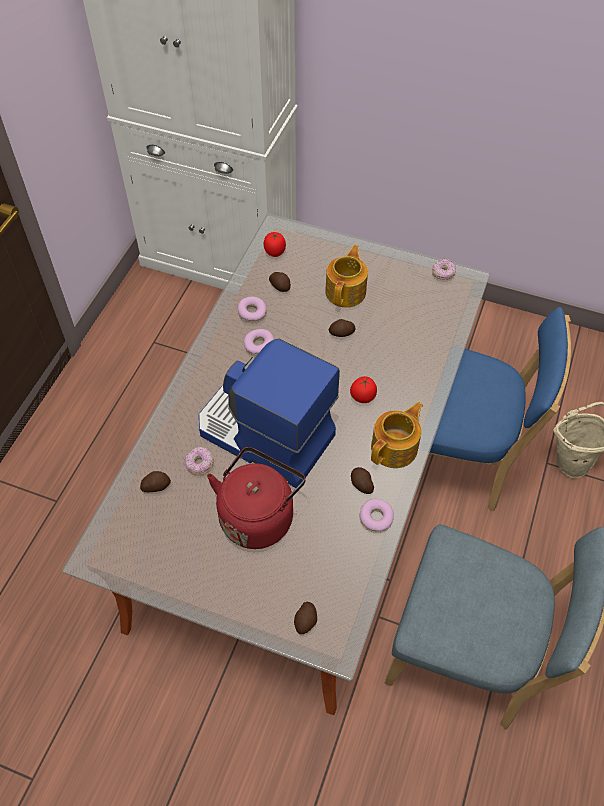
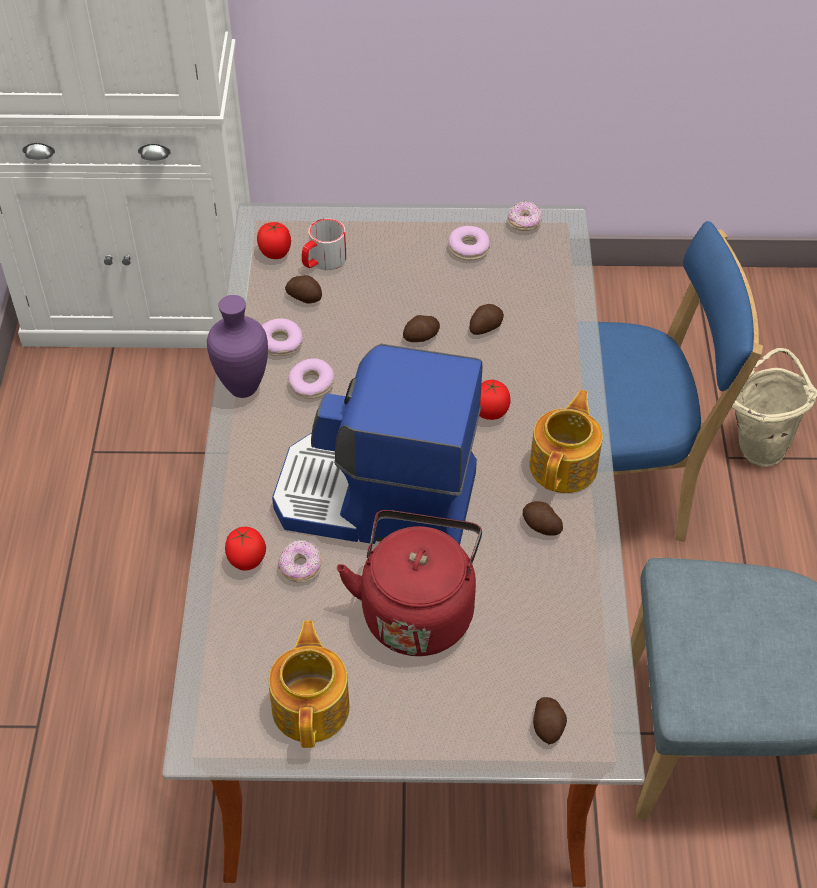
camera: 20 degrees left, 5 degrees down
potato [140,471,171,492] -> potato moved to [470,304,504,335]
teapot [325,245,368,307] -> teapot moved to [269,621,350,748]
donut [359,499,394,533] -> donut moved to [448,226,490,260]
none -> purple vase [207,295,268,398]
none -> tomato [225,527,266,571]
none -> mug [302,218,346,270]

